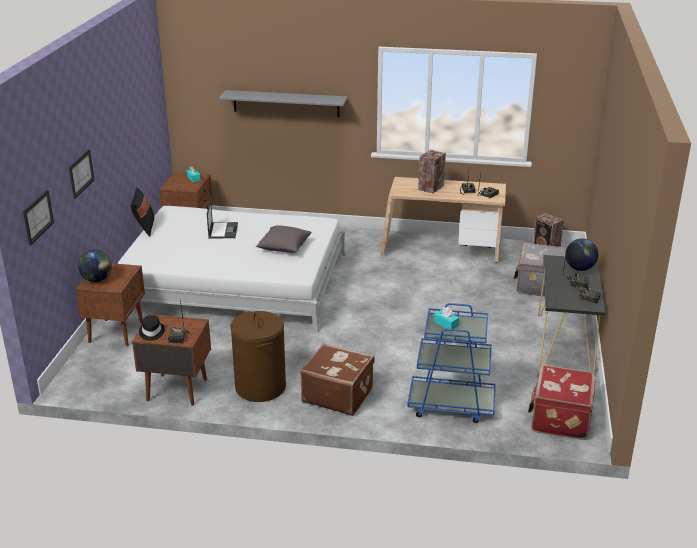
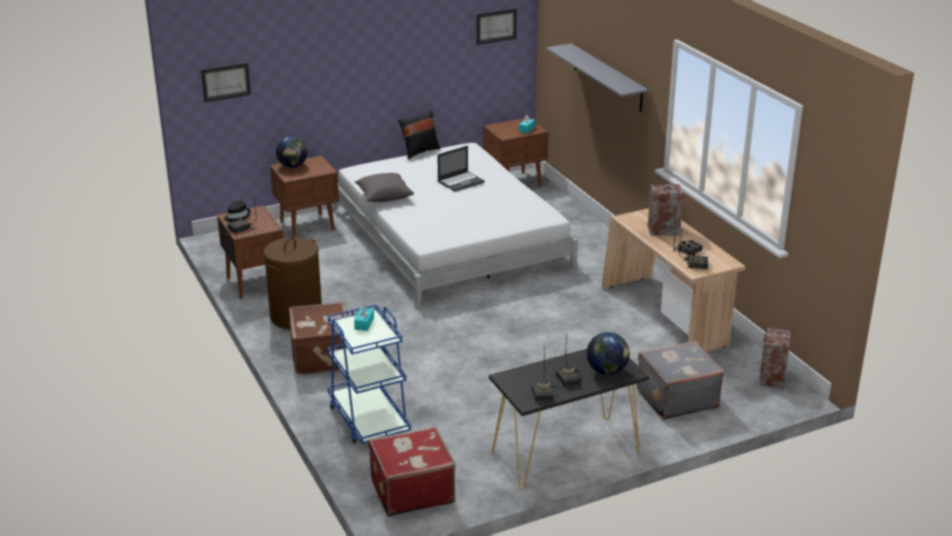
camera: 55 degrees right, 0 degrees up
picture [69,149,94,199] -> picture moved to [477,8,517,45]
grey pillow [256,225,311,253] -> grey pillow moved to [355,173,414,202]

